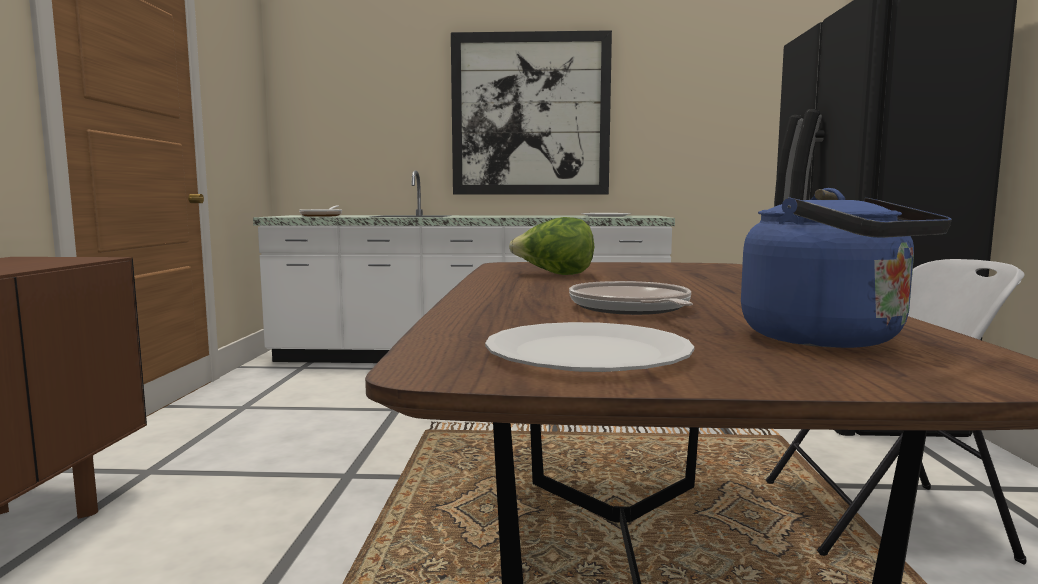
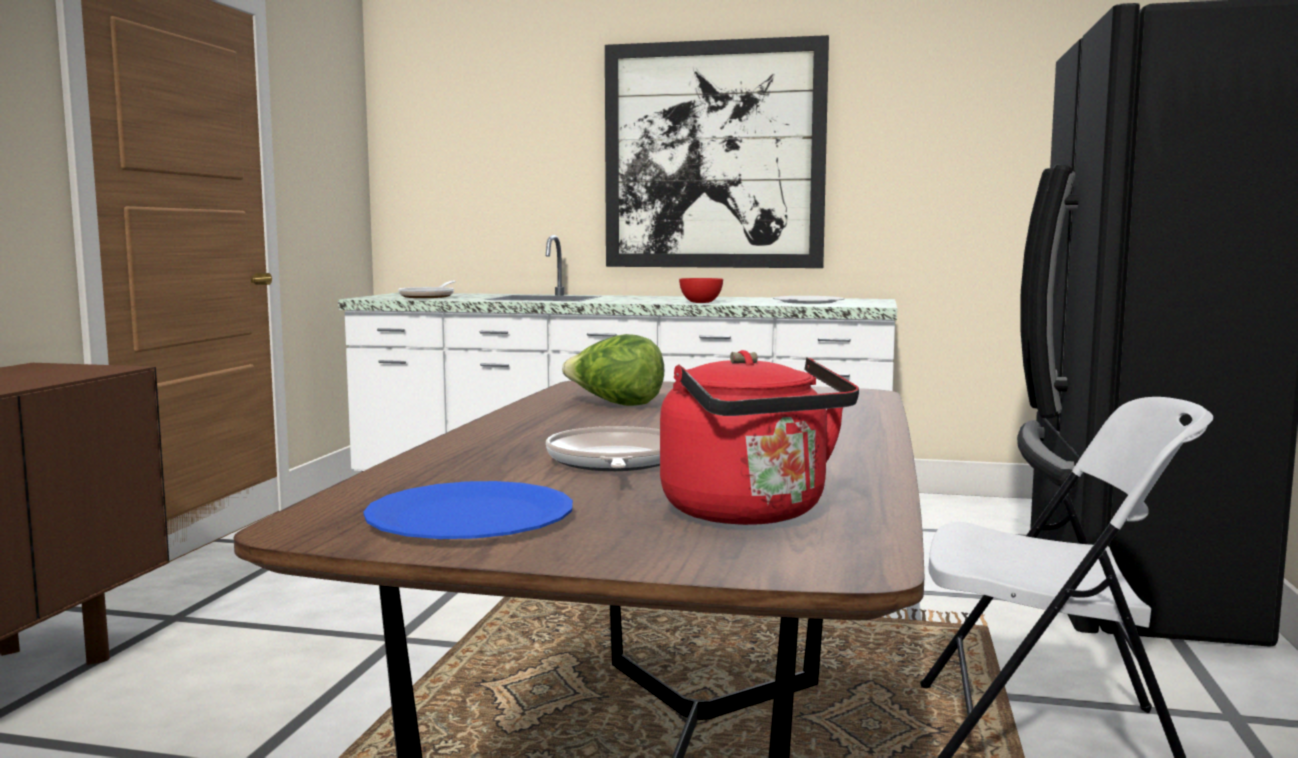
camera: 10 degrees right, 0 degrees up
white plate [485,322,694,372] -> blue plate [363,481,573,539]
blue kettle [741,188,952,348] -> red kettle [660,350,859,525]
none -> red bowl [679,278,723,303]

